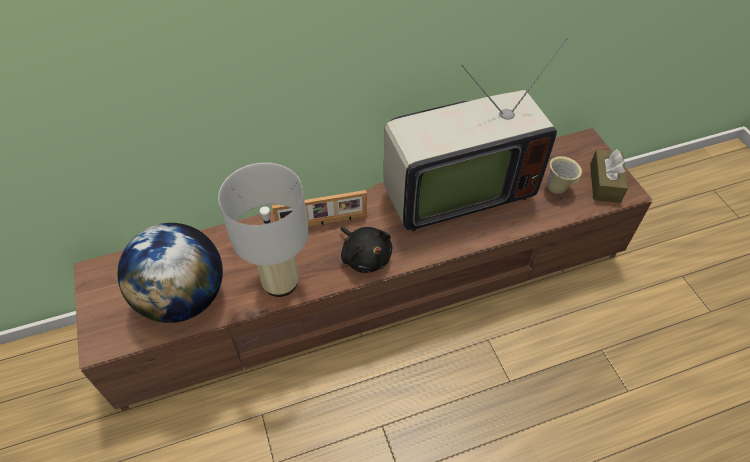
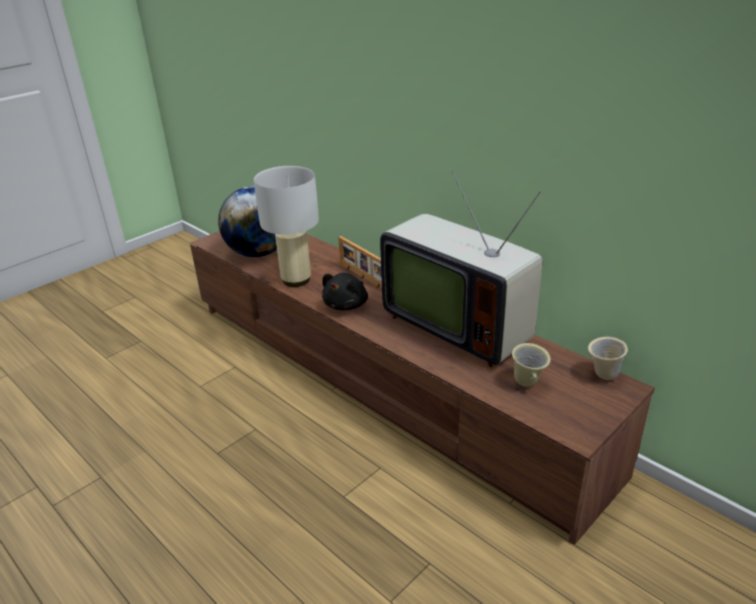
camera: 65 degrees right, 20 degrees down
brown tissue box [590,149,628,203] -> none
none -> beige mug [588,337,628,380]

